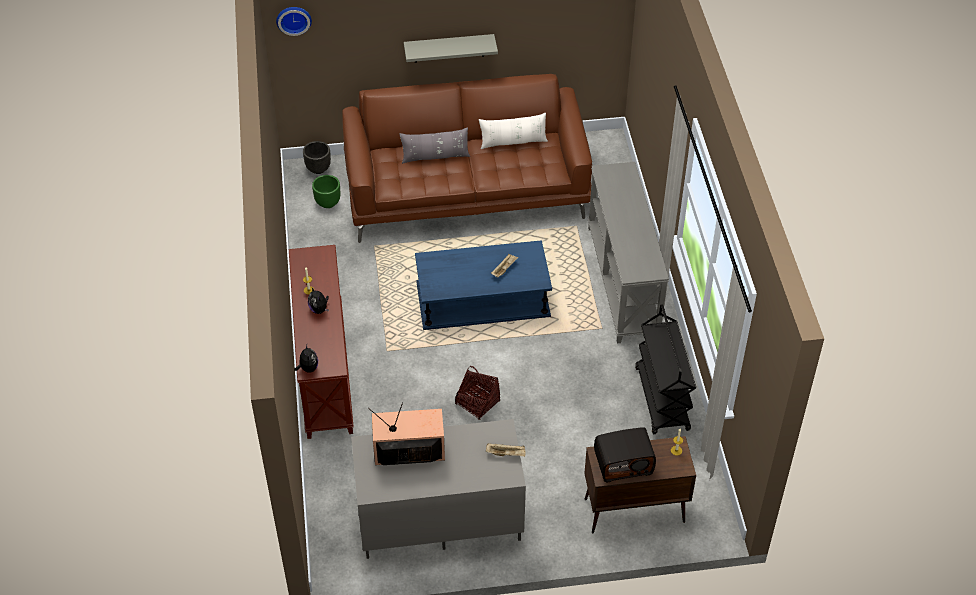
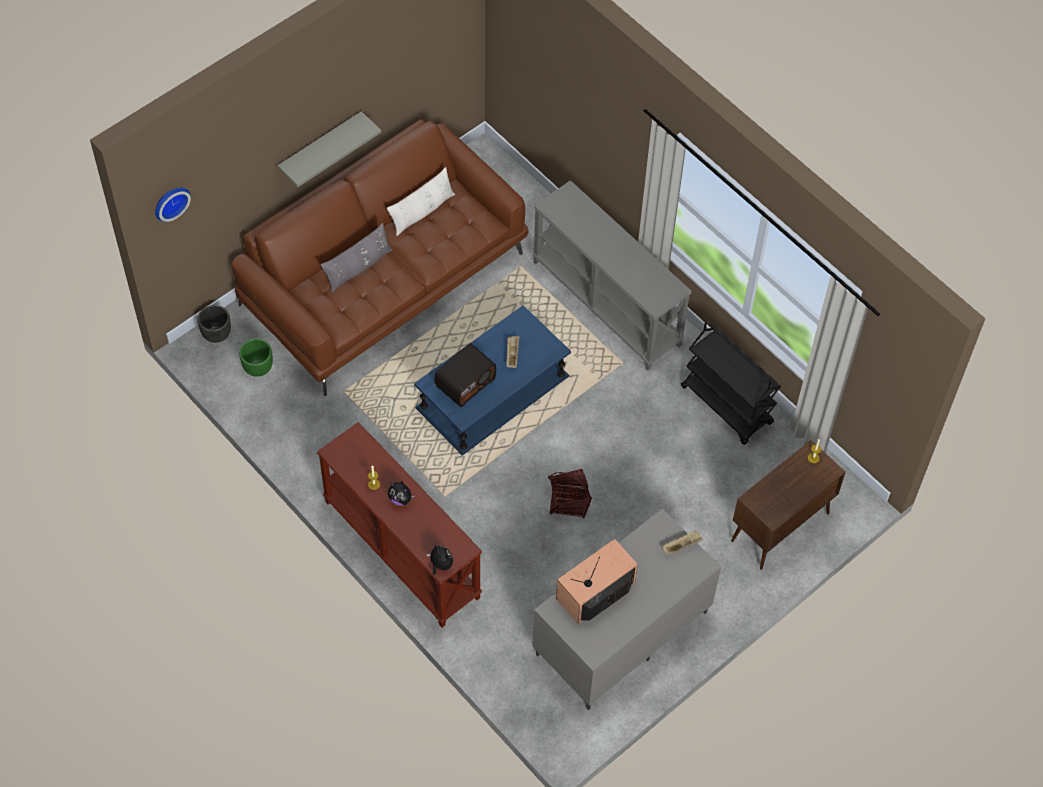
camera: 35 degrees left, 10 degrees up
radio [594,427,656,482] -> radio moved to [435,343,496,407]

